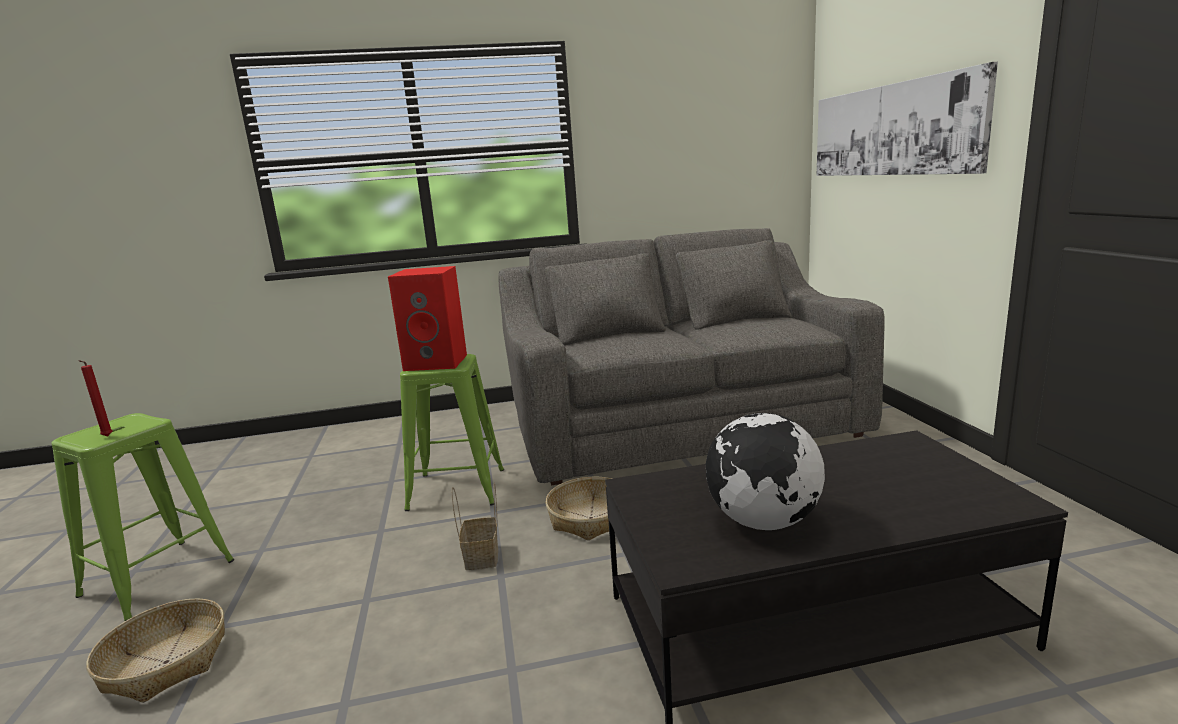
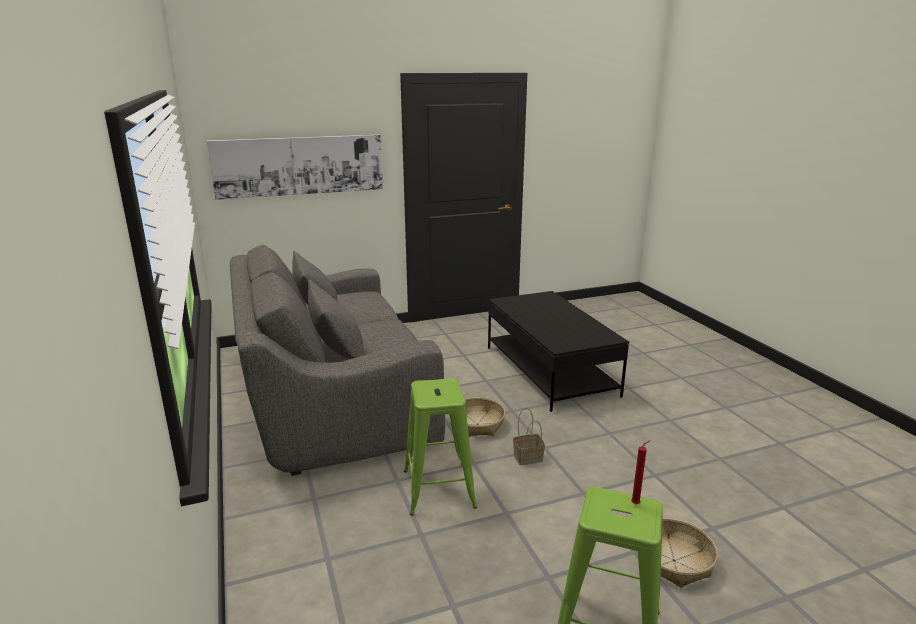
camera: 100 degrees left, 5 degrees up
red speaker [388,266,467,371] -> none
globe [706,413,825,530] -> none

